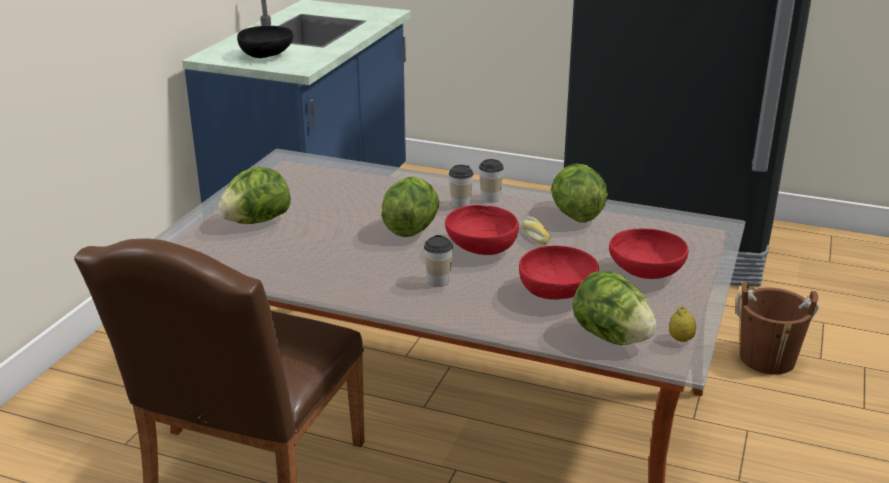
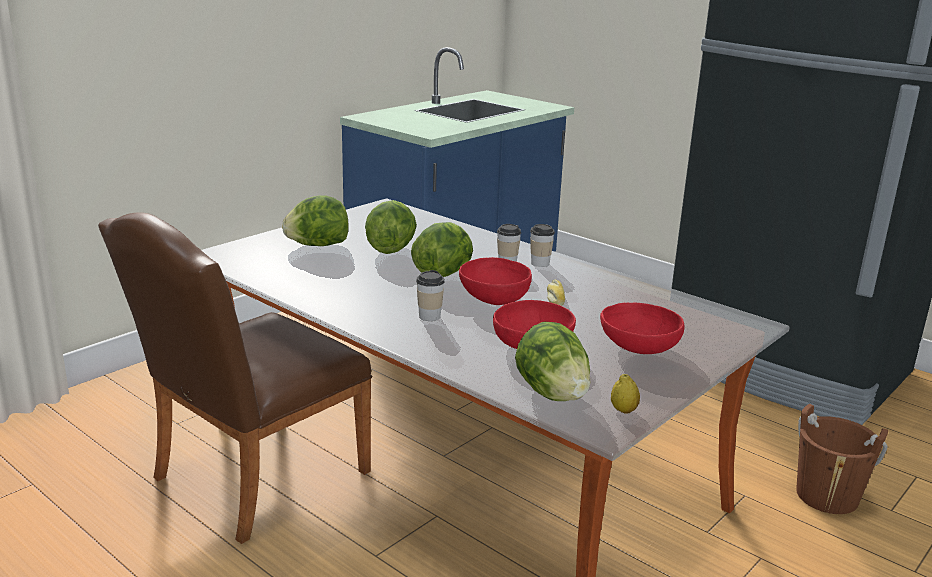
camera: 20 degrees right, 5 degrees down
black bowl [237,26,293,58] -> none
lettuce [551,164,608,223] -> lettuce moved to [365,200,417,254]

